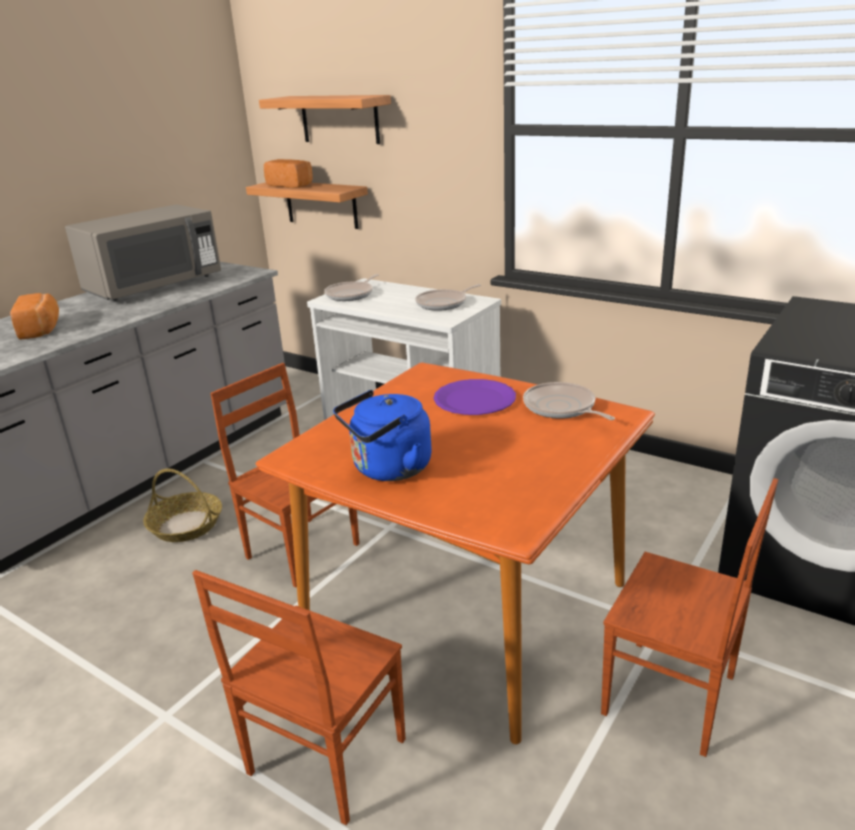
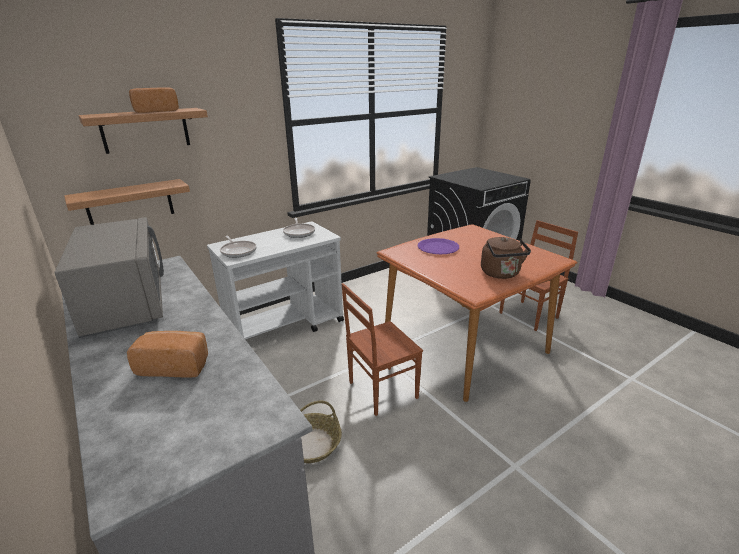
camera: 70 degrees left, 0 degrees up
brown chair [192,570,405,825] -> none
bread [264,159,312,188] -> bread moved to [129,87,179,113]
blue kettle [333,390,432,481] -> brown kettle [481,237,531,279]
frying pan [523,382,615,420] -> none

